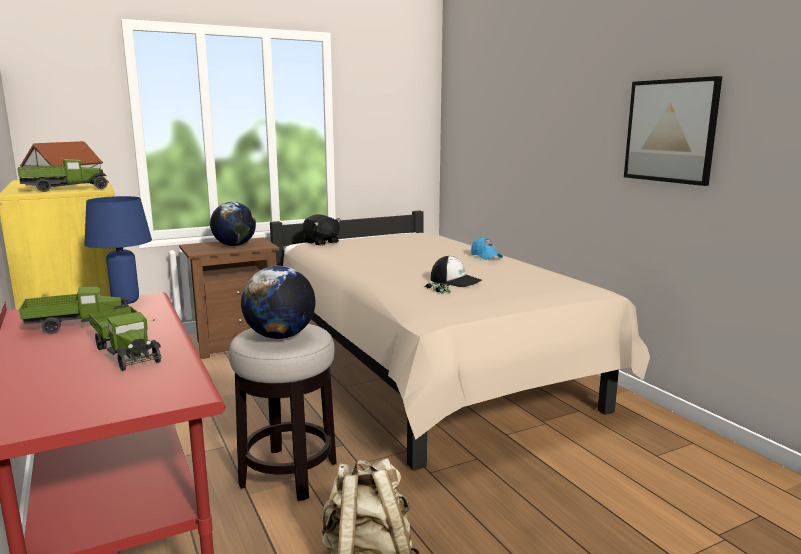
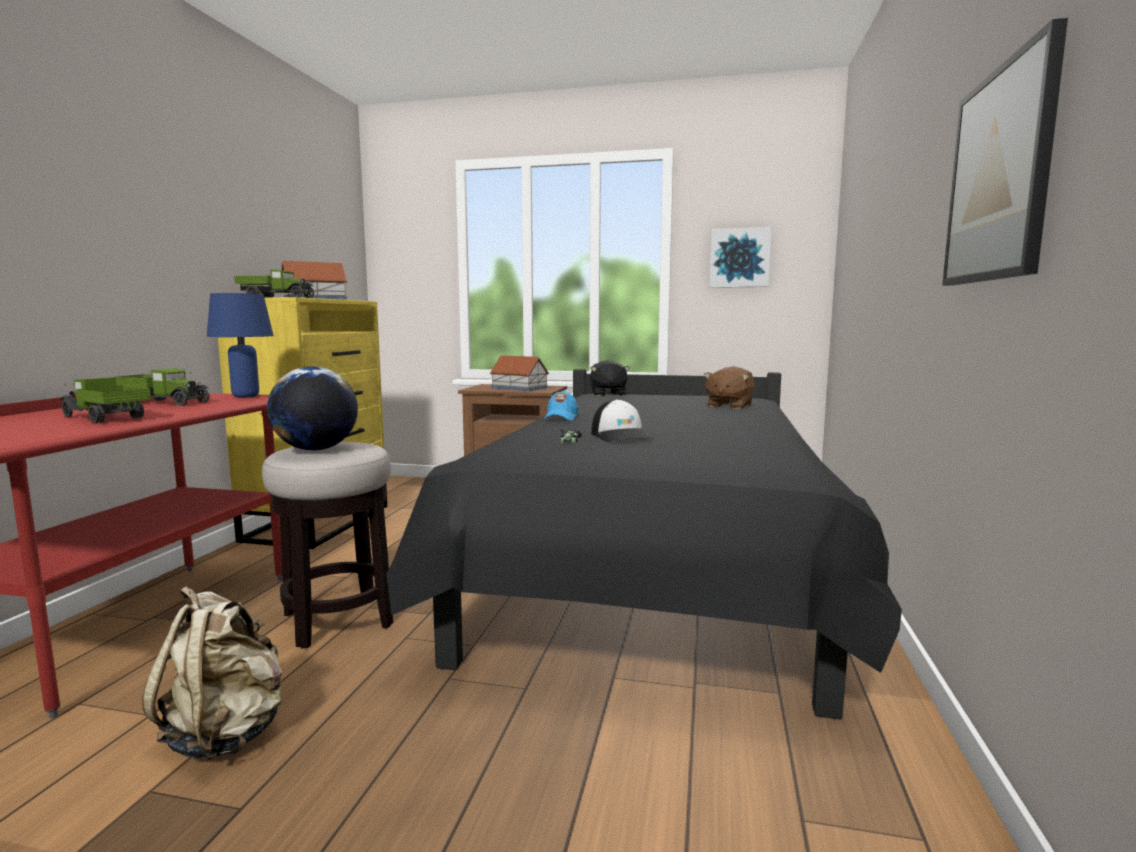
camera: 40 degrees right, 5 degrees down
toy truck [89,306,161,371] -> toy truck turned 120 degrees clockwise [60,377,151,423]
globe [210,202,256,246] -> toy house [490,355,549,391]
beige bed [270,211,650,471] -> black bed [387,369,902,719]
blue cap [471,237,503,260] -> blue cap moved to [543,390,578,421]
none -> brown plush toy [704,366,755,409]
none -> picture [710,227,771,288]

